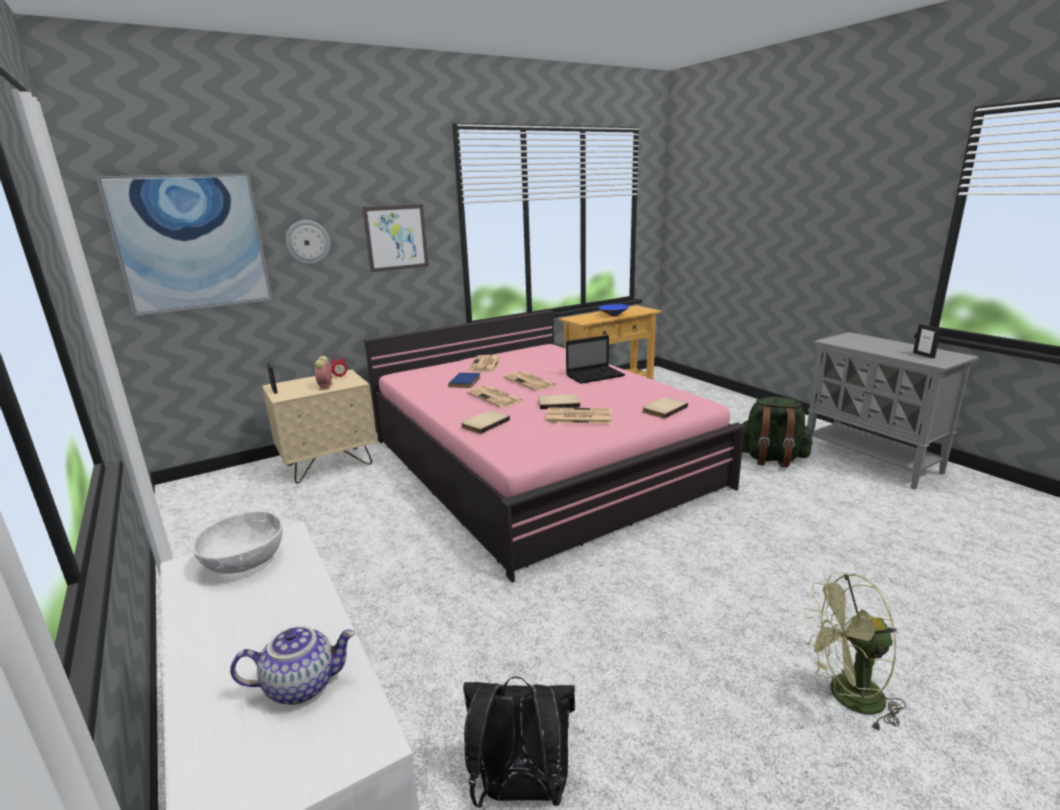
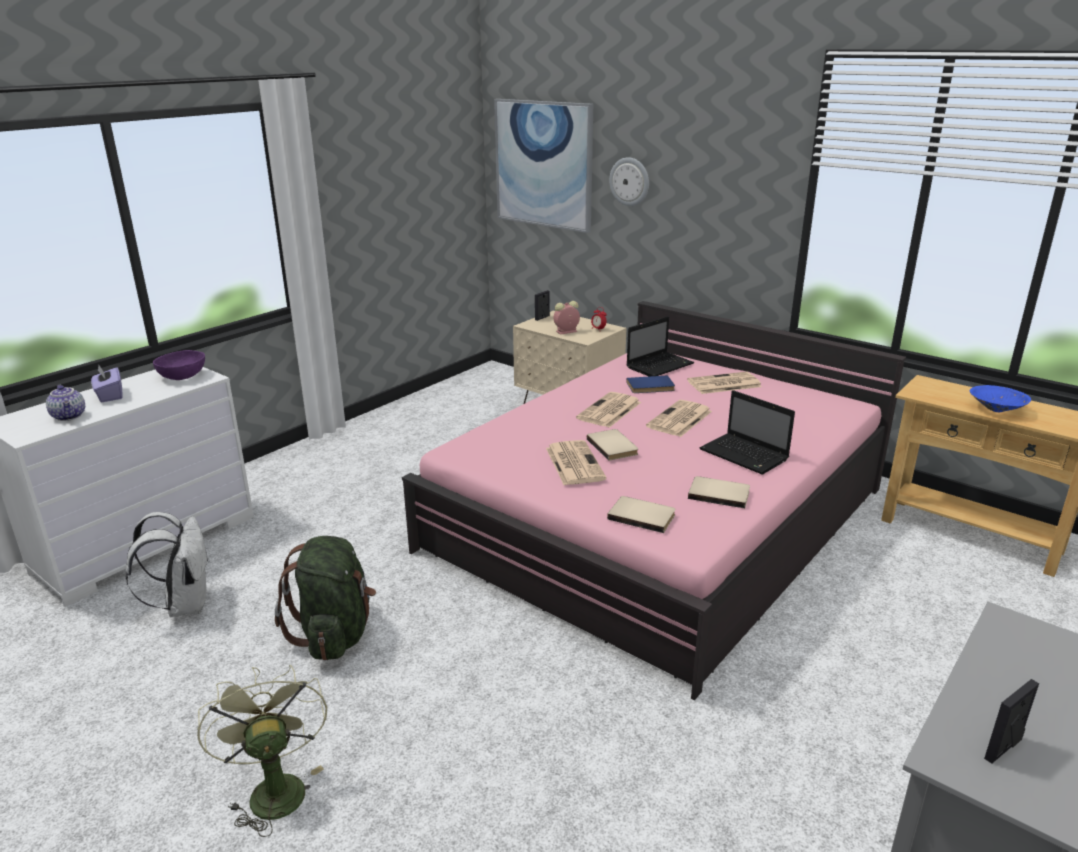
camera: 70 degrees right, 5 degrees up
white bowl [192,511,282,574] -> purple bowl [153,350,205,380]
picture [362,204,429,272] -> none
beige book [461,410,510,434] -> beige book moved to [688,476,750,508]
black backpack [463,676,575,808] -> white backpack [125,512,210,617]
green backpack [742,397,813,467] -> green backpack moved to [275,536,376,661]
none -> purple tissue box [91,364,122,402]
none -> laptop [627,316,694,377]

